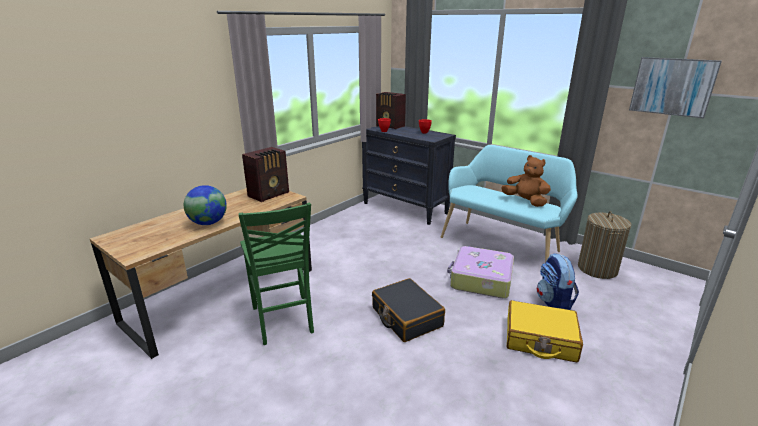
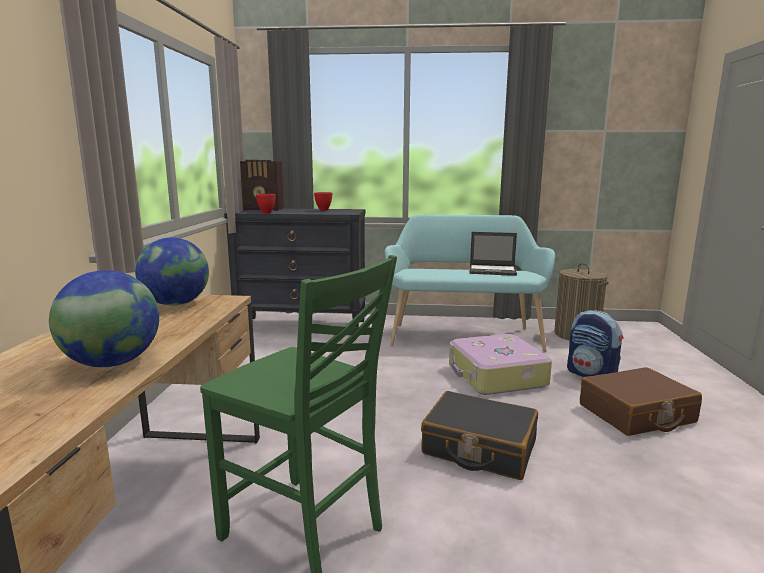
camera: 35 degrees left, 10 degrees down
radio [242,147,289,202] -> globe [135,238,209,306]
brown plush toy [501,155,551,207] -> laptop [470,232,517,276]
yellow suitcase [507,300,583,362] -> brown suitcase [580,367,702,436]
picture [629,57,722,118] -> none

